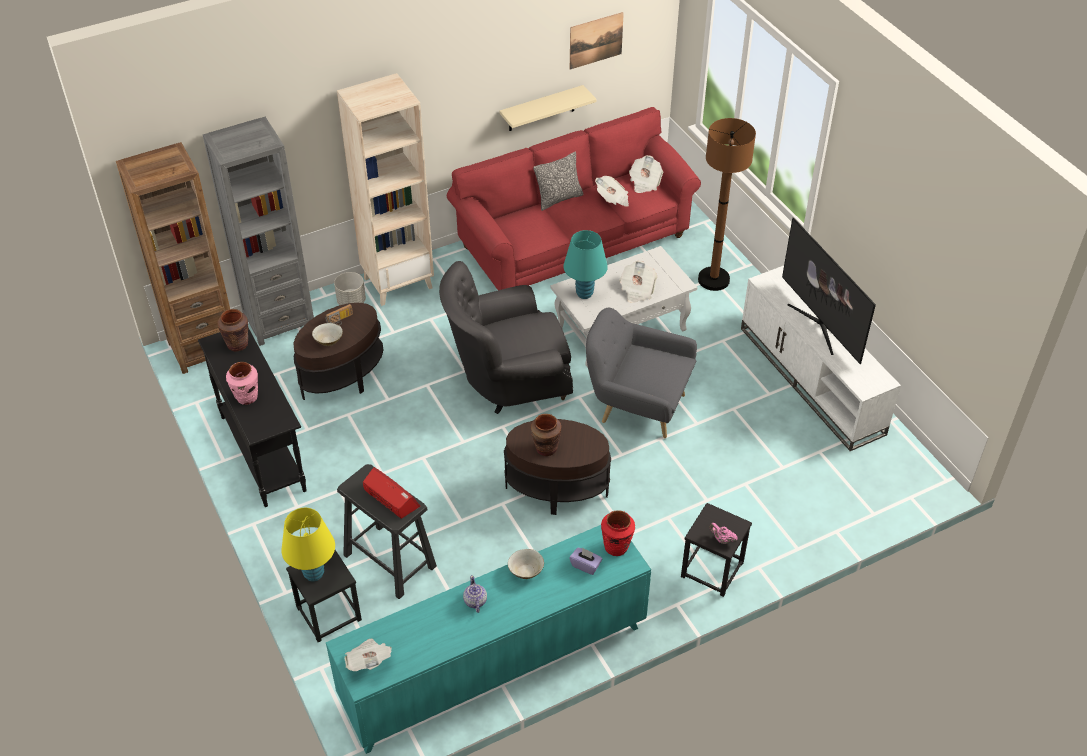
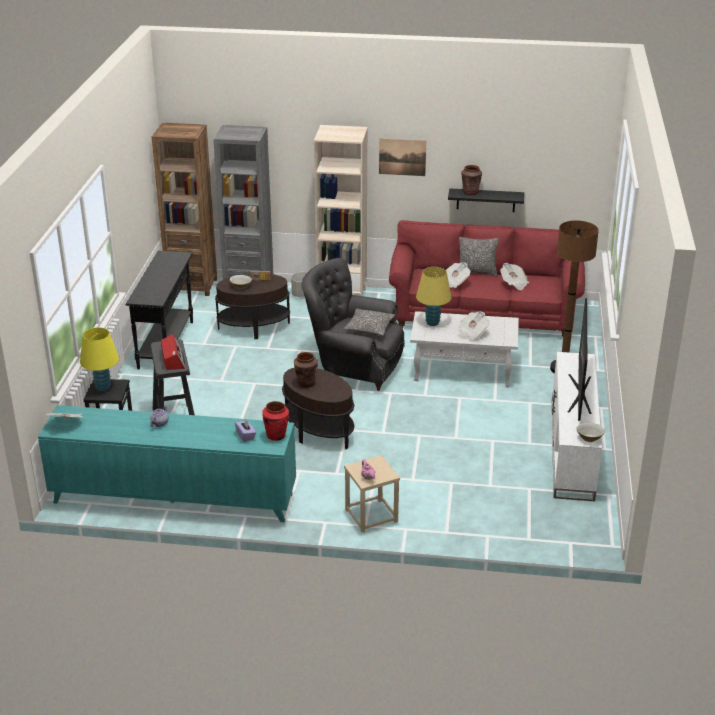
camera: 35 degrees right, 15 degrees down
brown vase [217,309,249,352] -> brown vase moved to [461,165,482,196]
pink vase [226,362,258,405] -> none
beige shelf [499,85,597,131] -> black shelf [448,188,524,212]
beige bowl [508,549,544,579] -> beige bowl moved to [576,423,605,442]
turquoise table lamp [563,230,608,299] -> yellow table lamp [416,267,451,326]
picture [570,12,624,70] -> picture moved to [379,138,426,176]
grey armchair [586,308,697,438] -> none
newspaper [629,155,664,193] -> newspaper moved to [446,262,470,288]
black stool [681,503,752,597] -> beige stool [344,455,400,533]
none -> pillow [344,309,395,336]

